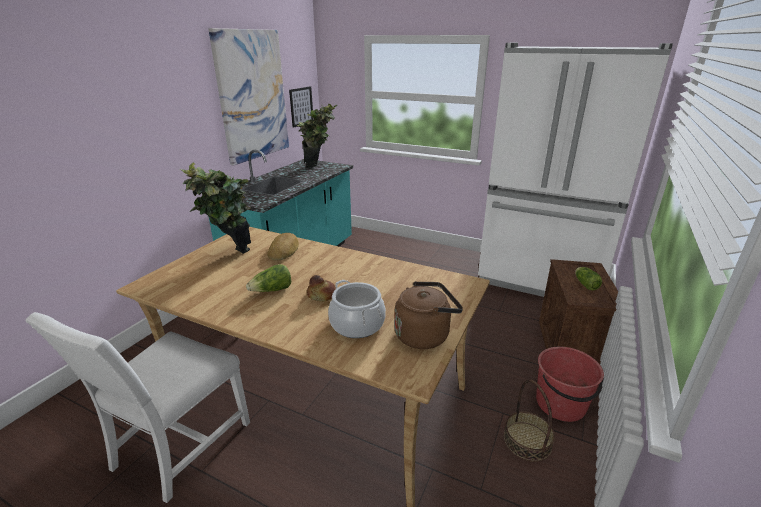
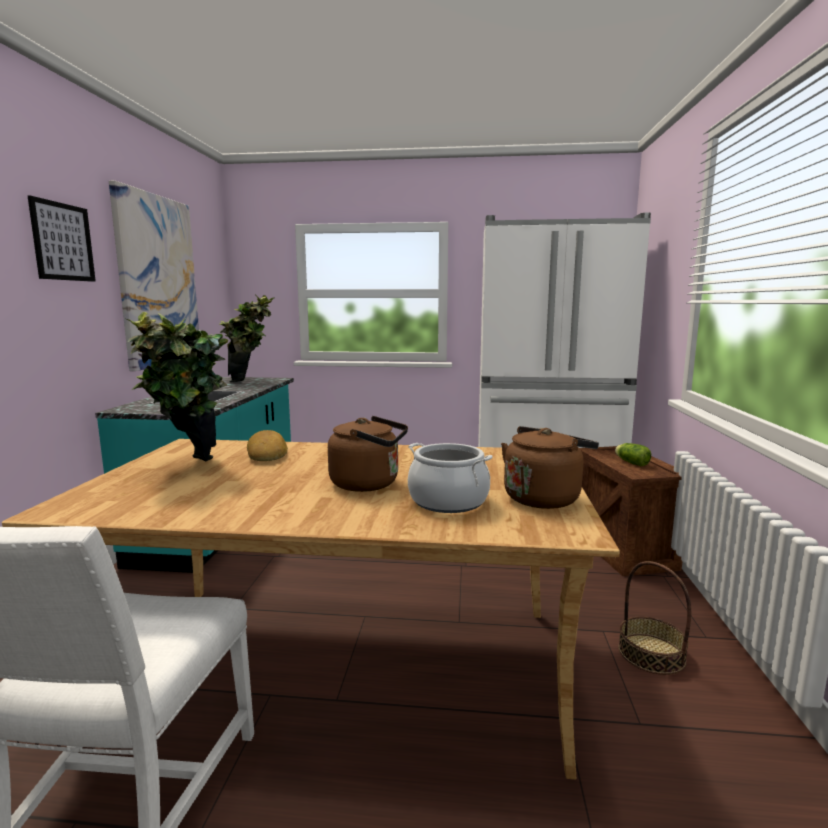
camera: 20 degrees left, 15 degrees down
lettuce [246,264,291,292] -> none
picture [289,86,314,128] -> picture moved to [28,196,96,282]
bread [307,275,336,302] -> brown kettle [328,416,408,492]
red bucket [536,347,604,422] -> none

